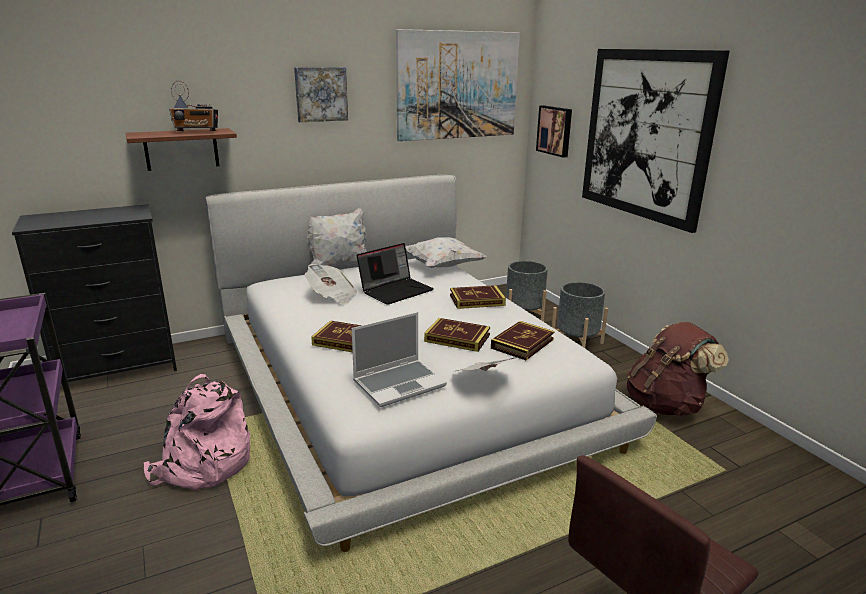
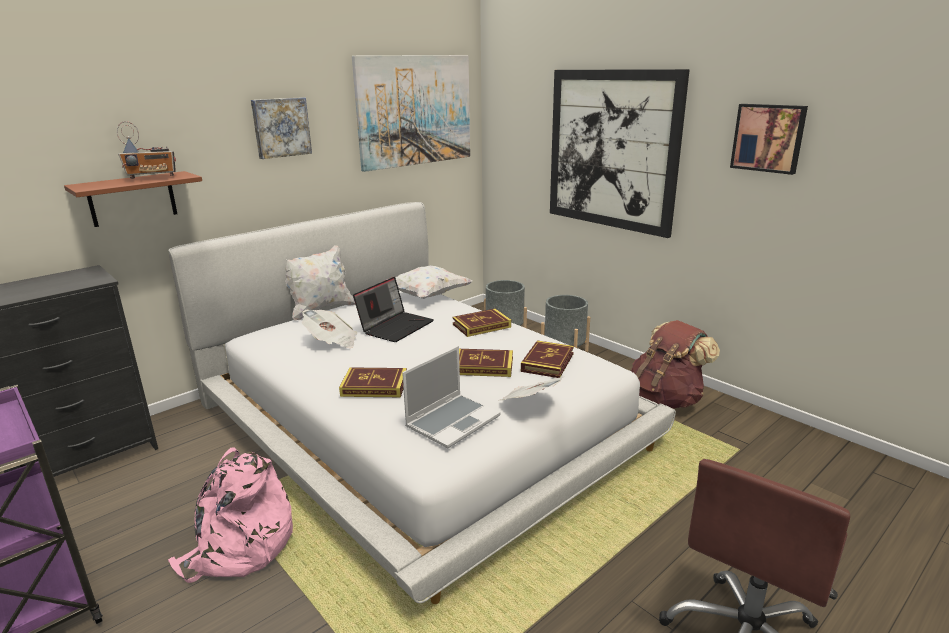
camera: 15 degrees left, 0 degrees up
picture [536,105,572,158] -> picture moved to [730,104,808,175]

